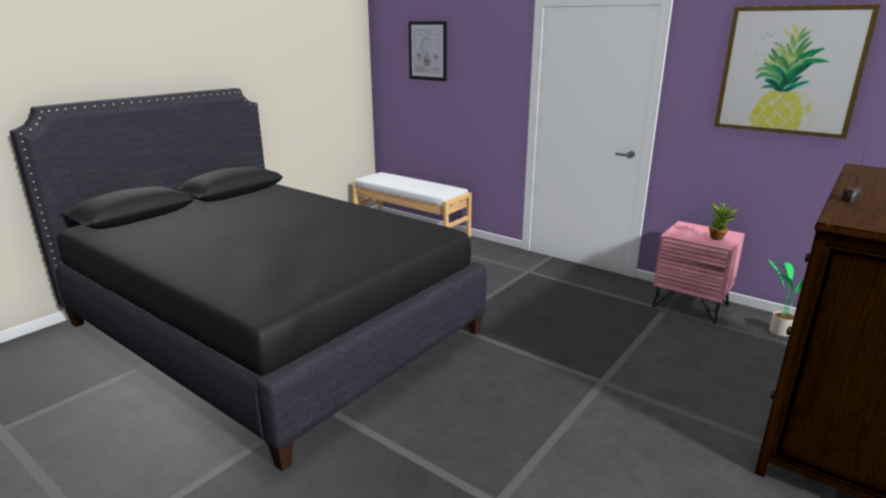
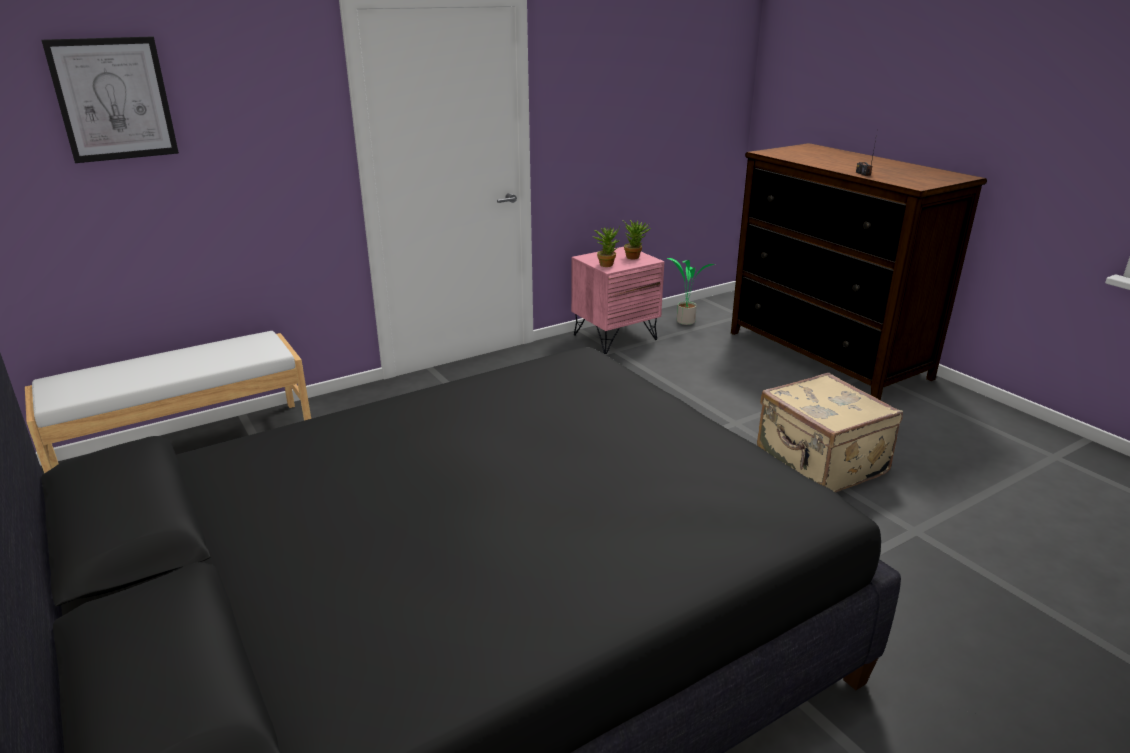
camera: 70 degrees left, 5 degrees up
picture [714,4,881,139] -> none
none -> potted plant [592,226,620,267]
none -> beige suitcase [757,373,903,492]

